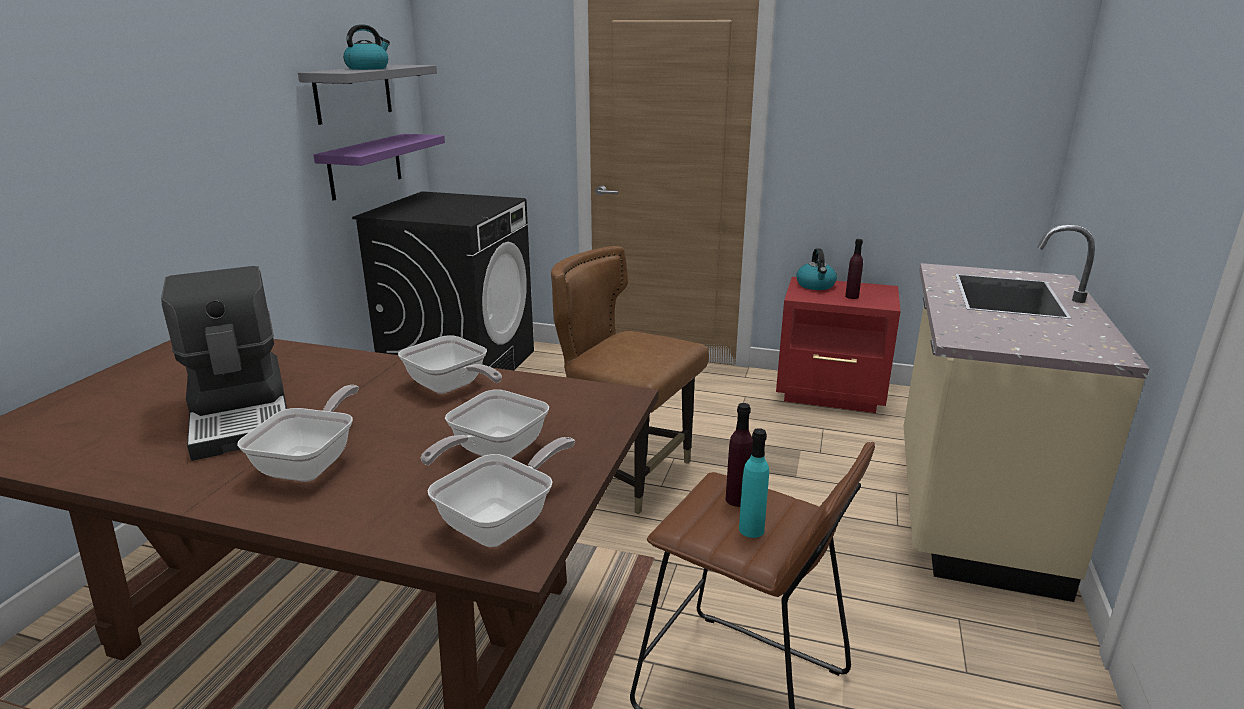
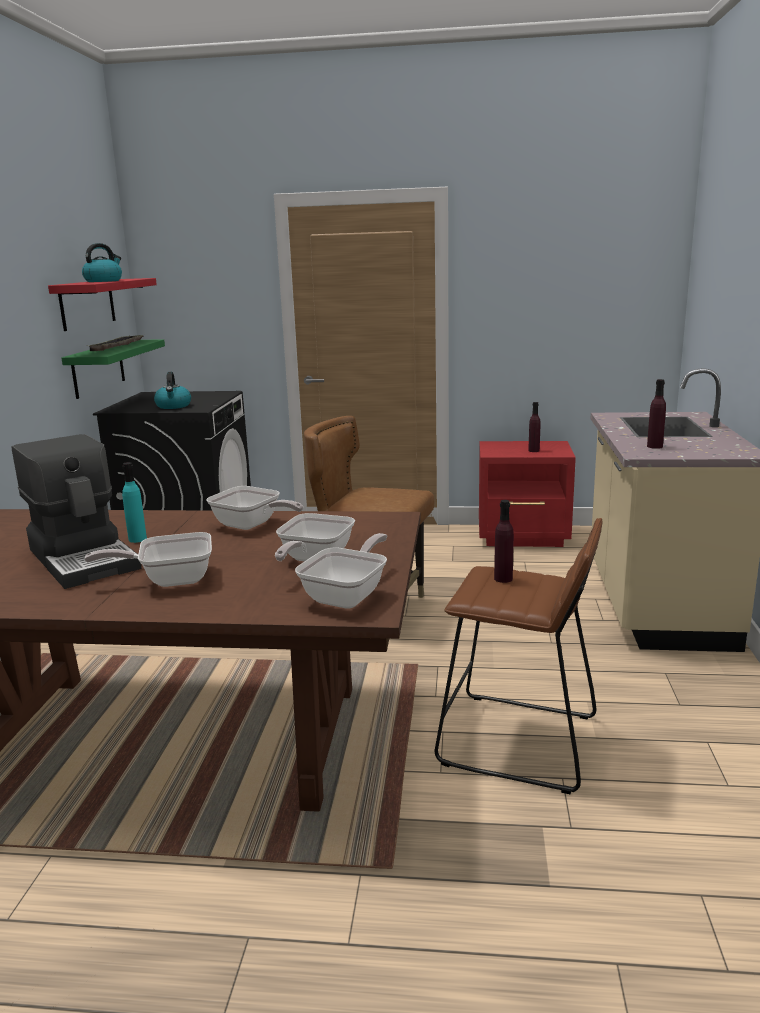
camera: 10 degrees left, 5 degrees down
frying pan [237,385,359,482] -> frying pan turned 105 degrees counterclockwise [84,532,212,587]
grey shelf [298,65,437,125] -> red shelf [48,278,157,331]
purple shelf [314,134,445,201] -> green shelf [62,339,165,399]
turquoise bottle [739,428,769,538] -> turquoise bottle moved to [122,462,147,543]
kettle [796,248,837,290] -> kettle moved to [154,372,191,409]
none -> tray [87,335,143,351]
none -> purple bottle [647,379,666,449]

